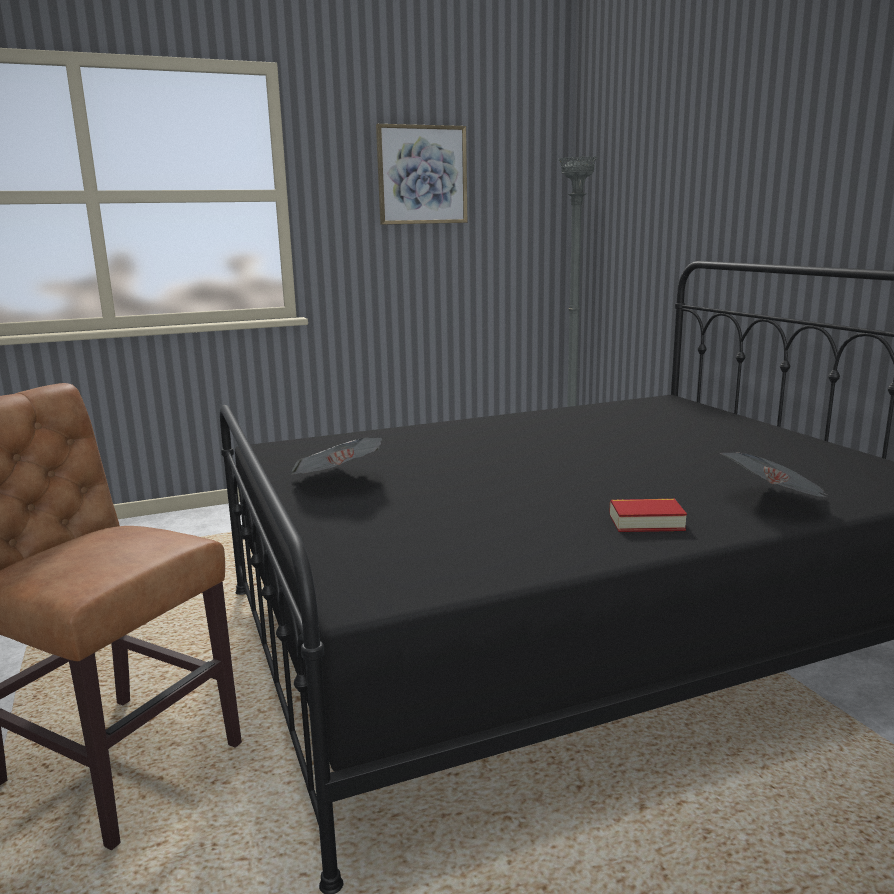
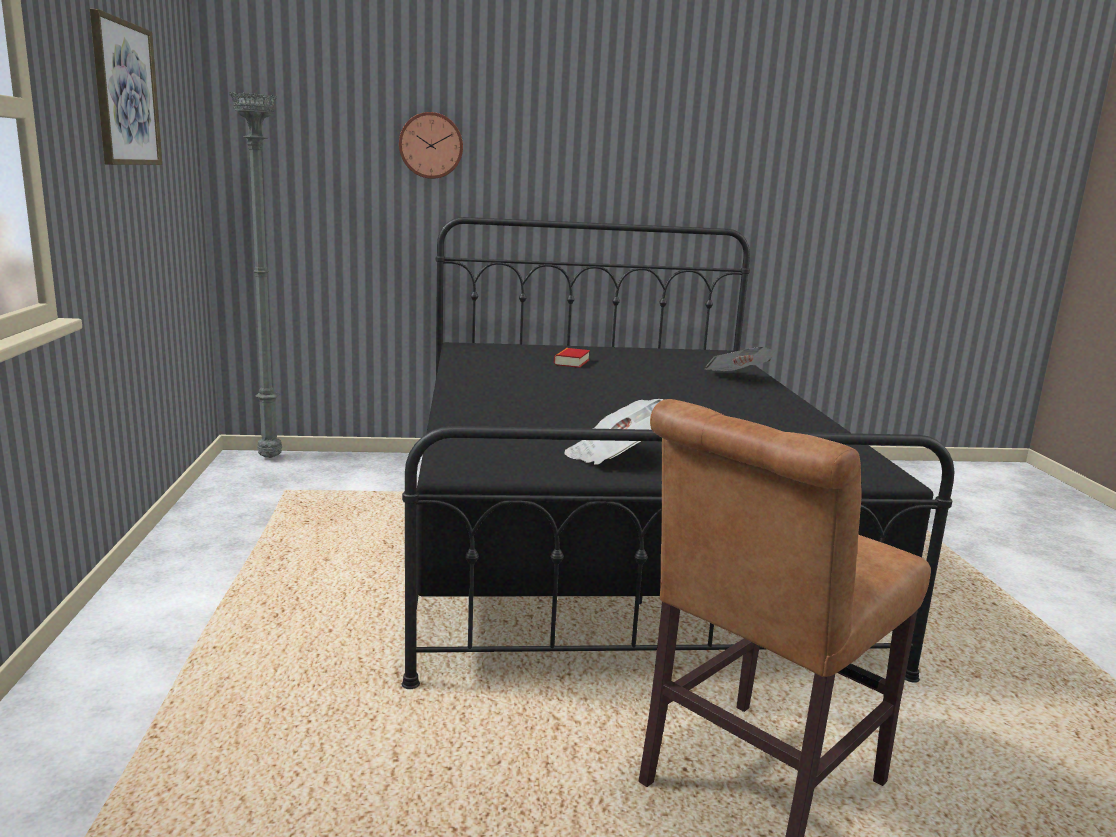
camera: 75 degrees left, 0 degrees up
book [609,499,687,532] -> book moved to [554,348,590,368]
none -> wall clock [399,112,463,179]

